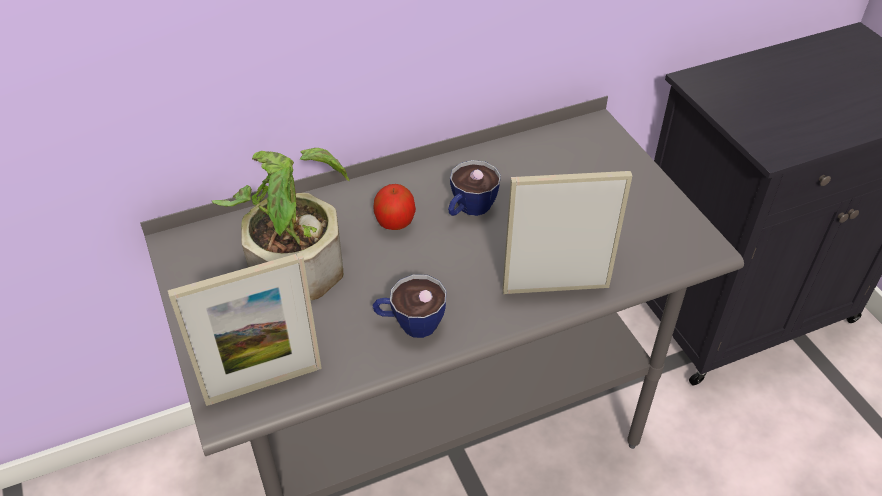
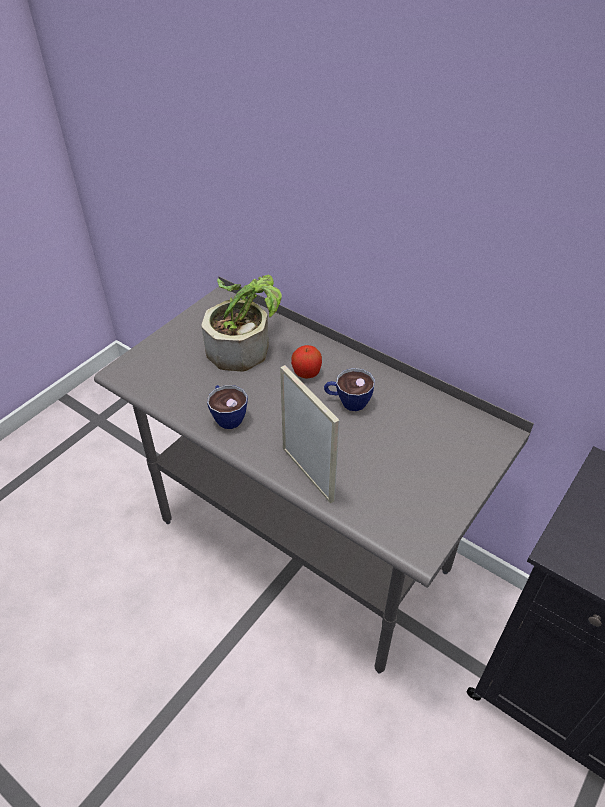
camera: 60 degrees right, 0 degrees up
picture frame [168,253,322,406] -> none

